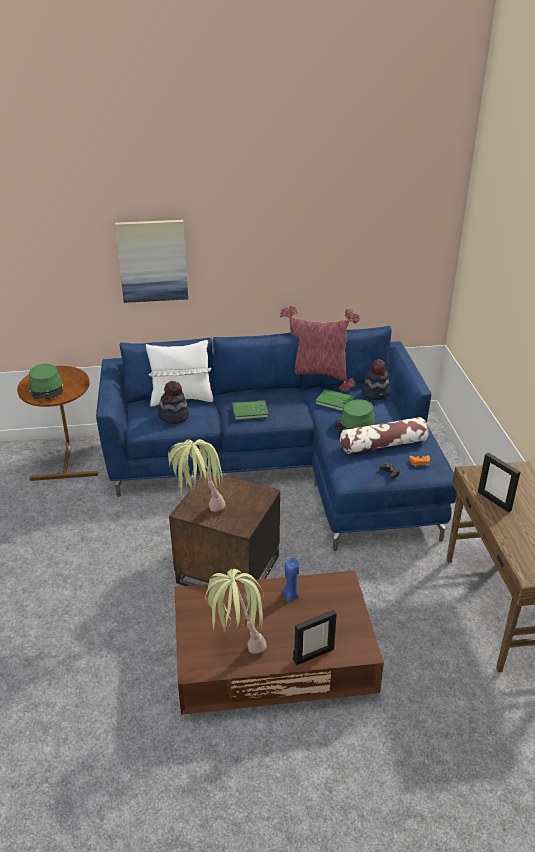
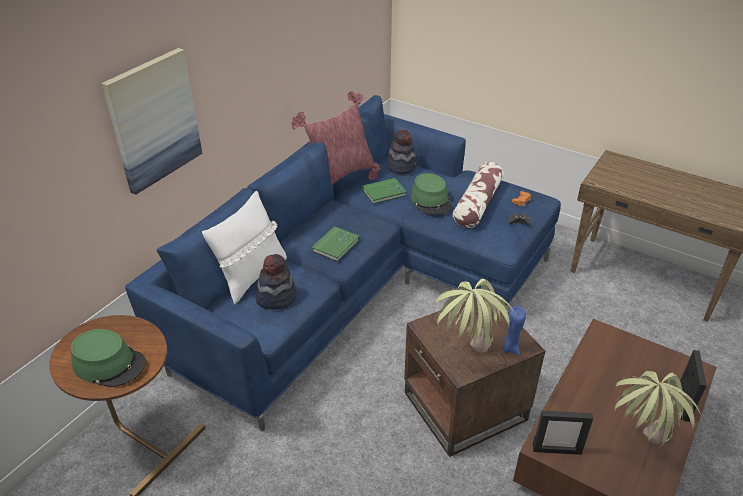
camera: 50 degrees left, 5 degrees up
blue candle [281,558,299,602] -> blue candle moved to [502,306,526,355]
picture frame [478,453,520,512] -> picture frame moved to [533,411,593,455]

